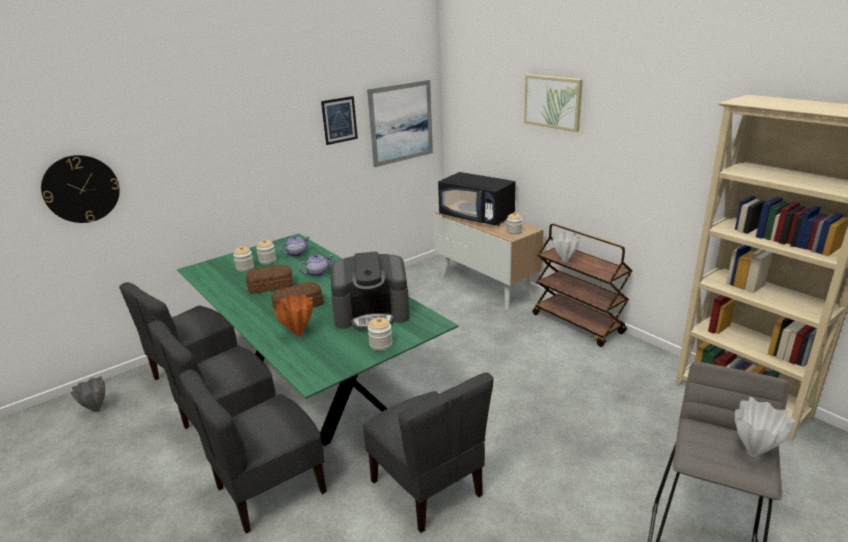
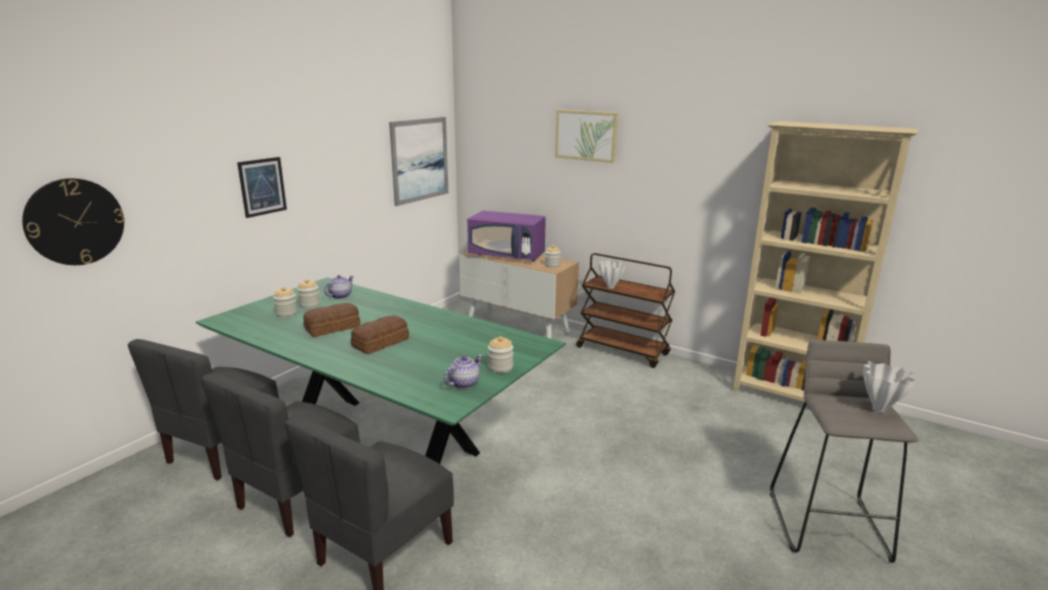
camera: 20 degrees left, 5 degrees down
grey vase [71,376,105,412] -> none
orange vase [274,295,313,336] -> none
teapot [299,254,333,277] -> teapot moved to [444,355,483,389]
picture [321,96,358,145] -> picture moved to [237,157,287,218]
coffee machine [330,251,410,330] -> none
grey chair [363,372,494,533] -> none
black microwave [438,172,516,226] -> purple microwave [467,211,546,261]

